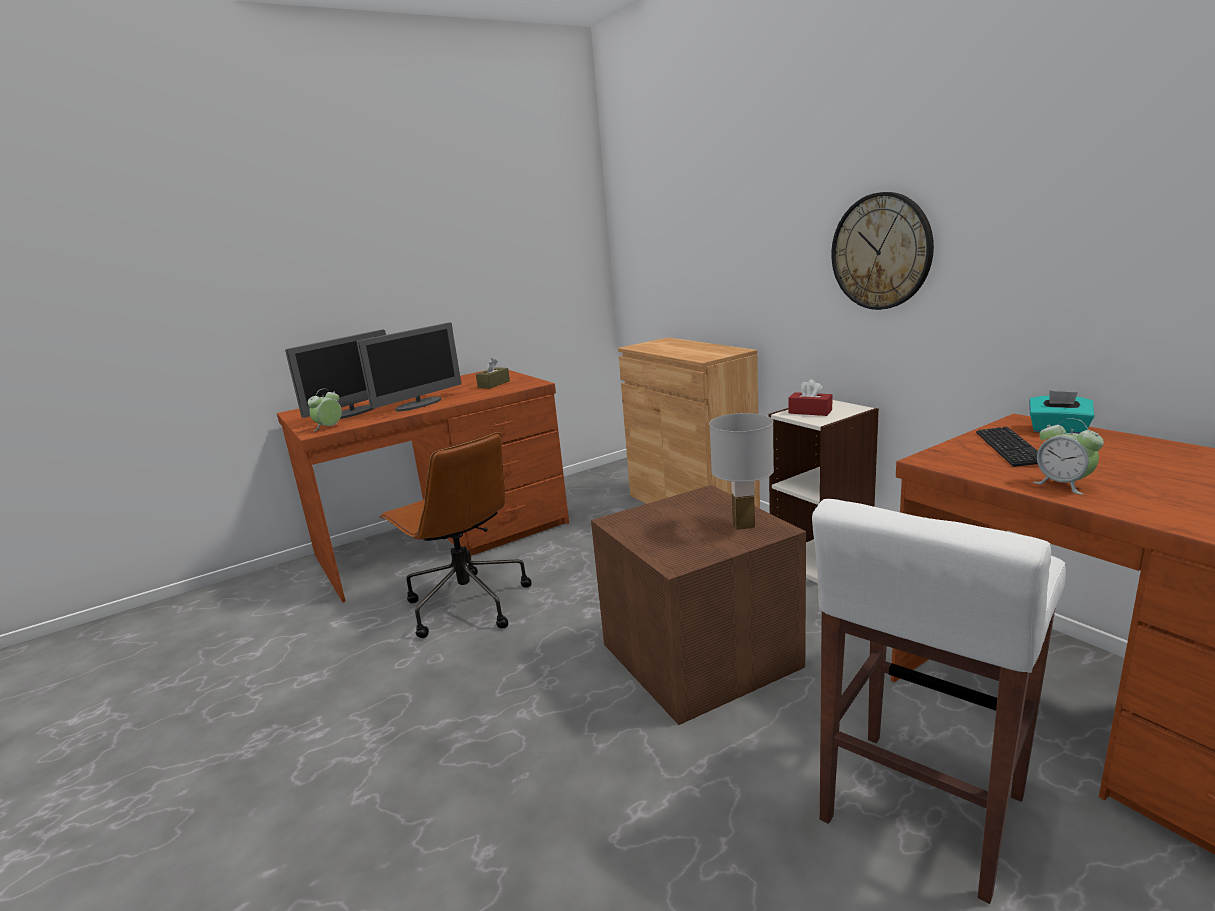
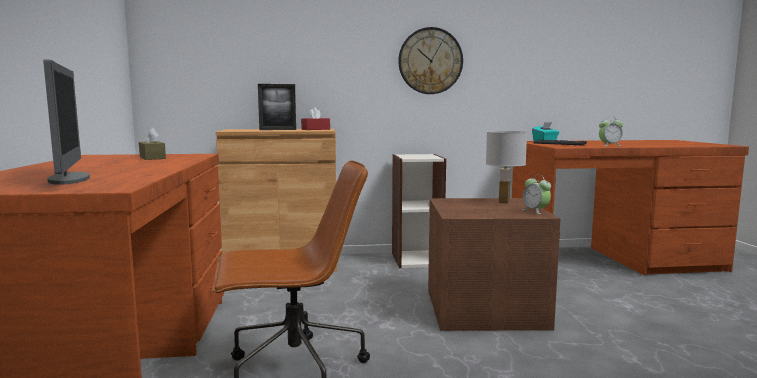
camera: 65 degrees left, 10 degrees down
alarm clock [308,389,342,431] -> alarm clock moved to [523,175,551,214]
monitor [357,323,461,412] -> none
red tissue box [788,379,832,416] -> red tissue box moved to [301,108,330,130]
white stool [812,499,1066,904] -> none
none -> picture frame [258,84,296,130]

